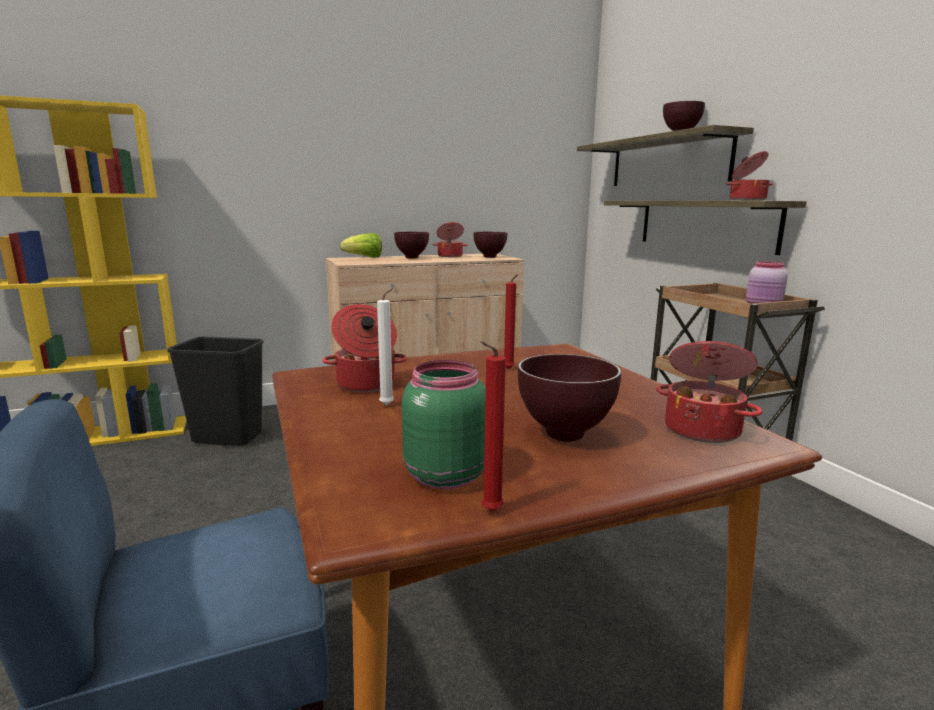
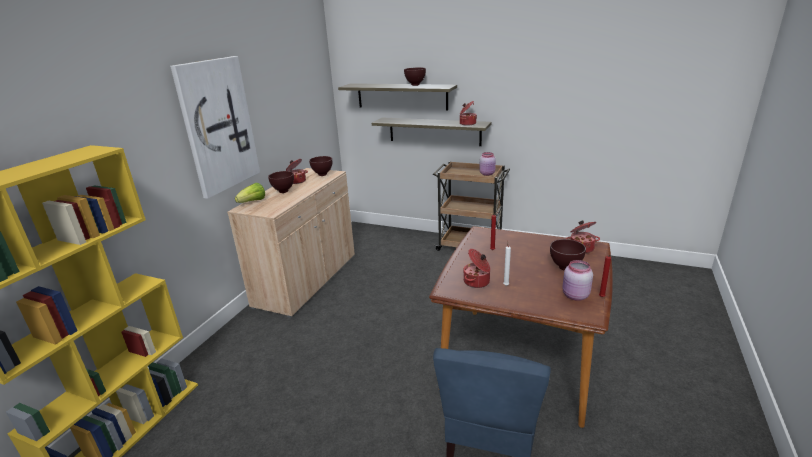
camera: 45 degrees left, 10 degrees up
black trash can [167,337,264,446] -> none
green jar [402,360,486,489] -> pink jar [562,260,593,301]
none -> picture [170,56,260,199]

